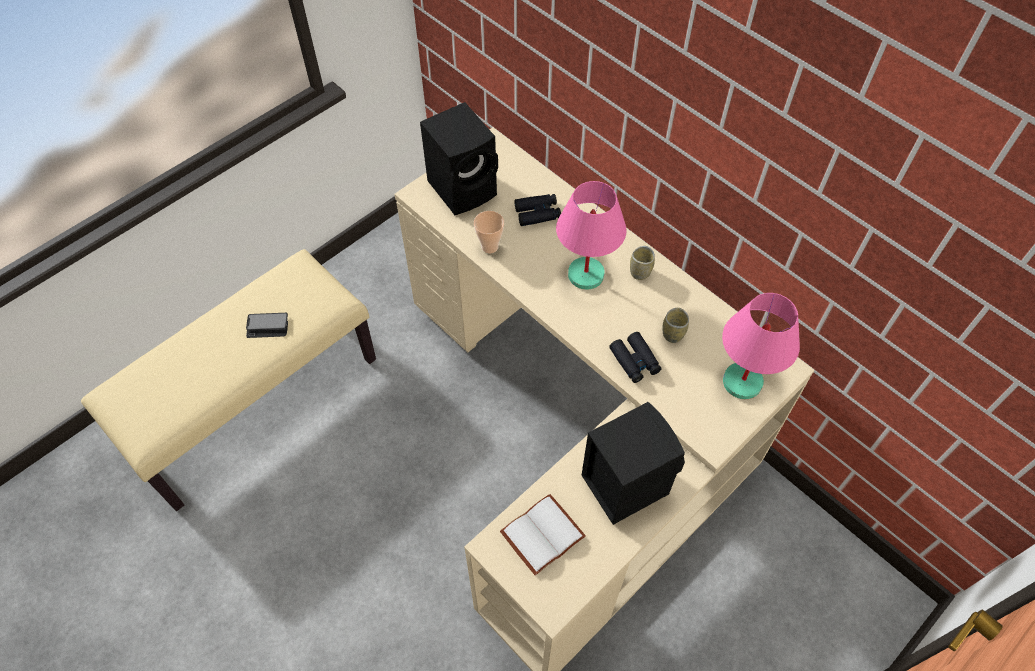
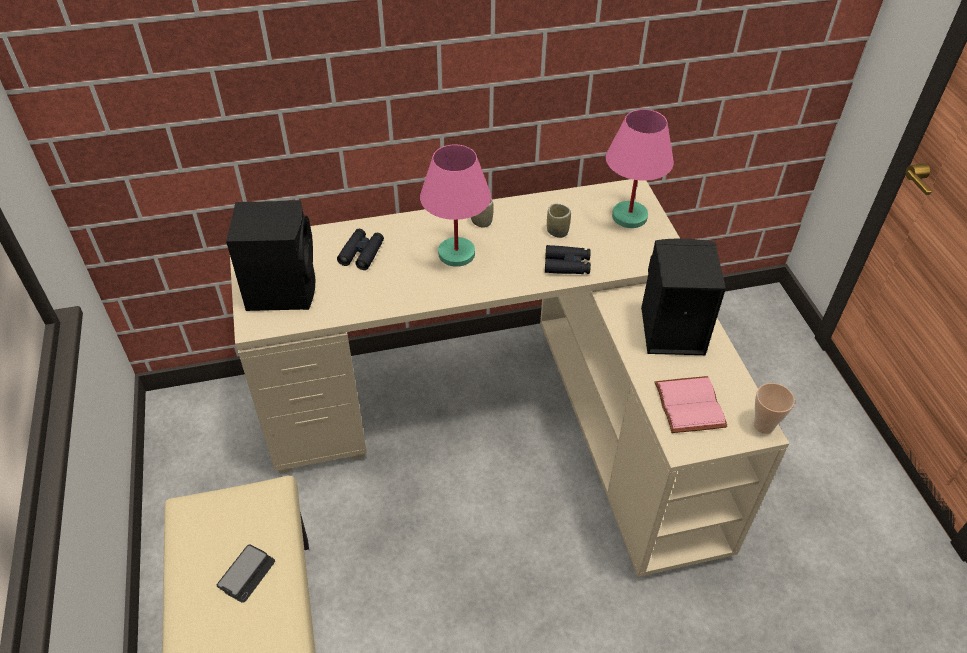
camera: 60 degrees left, 10 degrees down
cup [474,211,504,253] -> cup moved to [753,383,795,434]
white book [500,494,586,576] -> pink book [655,376,728,433]

